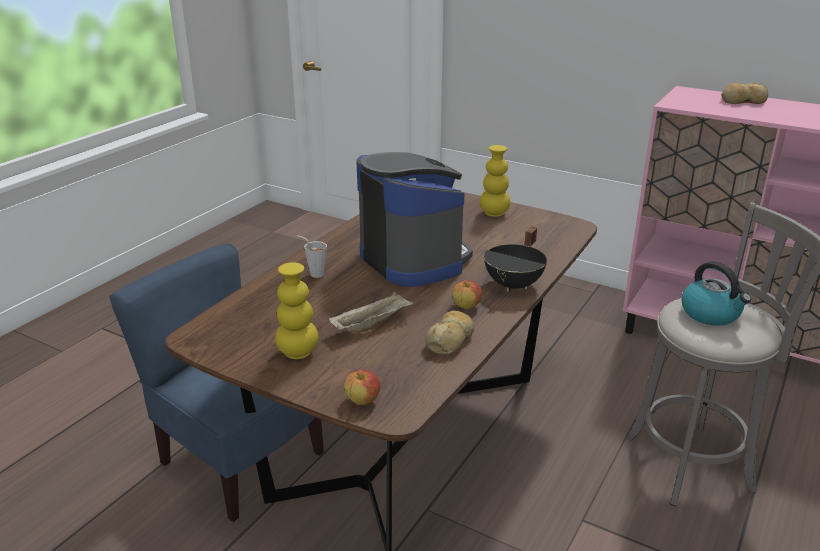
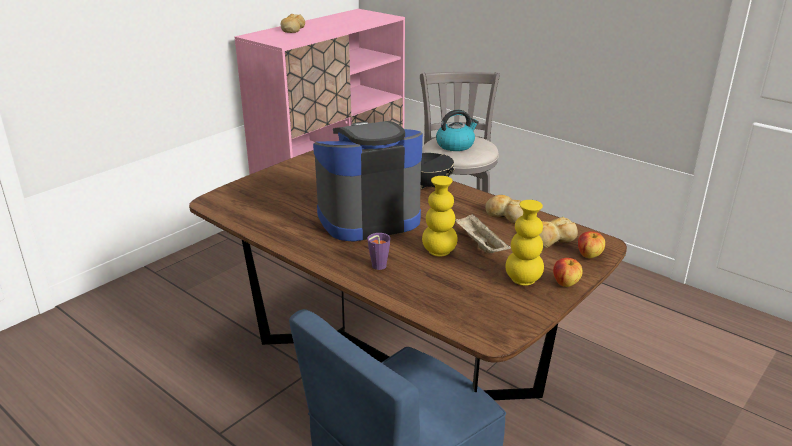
camera: 80 degrees left, 0 degrees up
grey cup [297,235,327,278] -> purple cup [367,233,390,270]
apple [452,280,482,309] -> apple moved to [553,258,583,287]
yellow vase [480,145,510,217] -> yellow vase moved to [422,176,458,257]
none -> bread [539,217,578,248]

